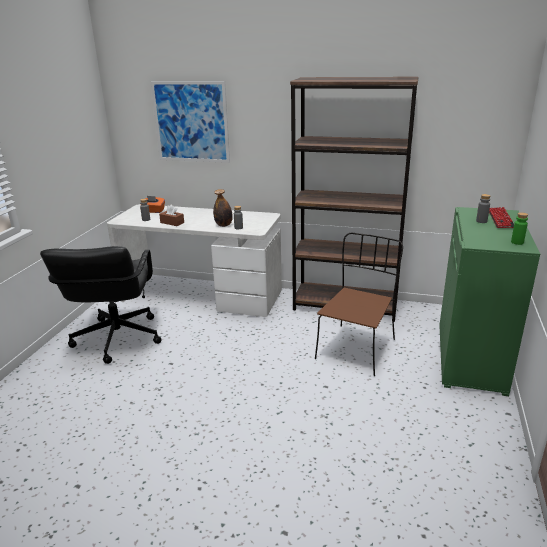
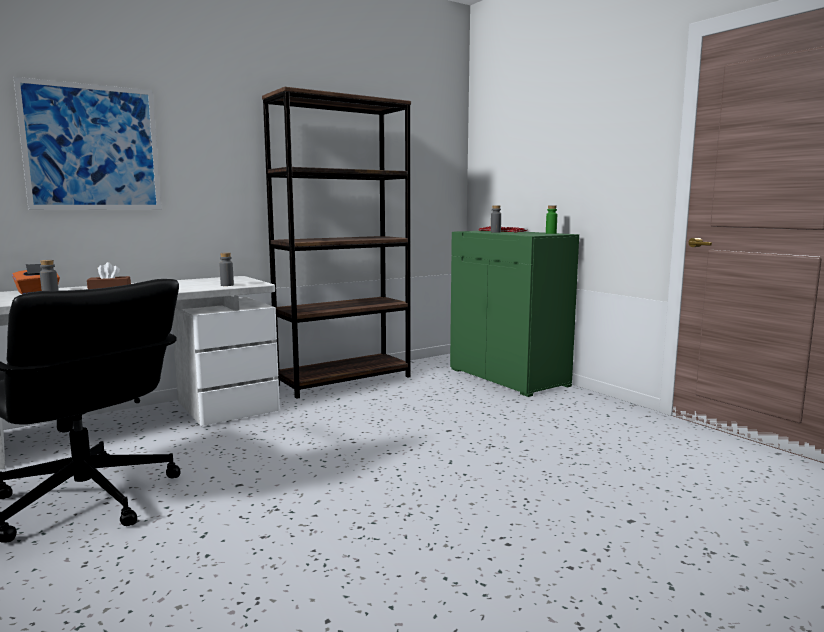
camera: 50 degrees left, 15 degrees down
bottle [213,189,233,227] -> none
brown chair [315,233,403,376] -> none

